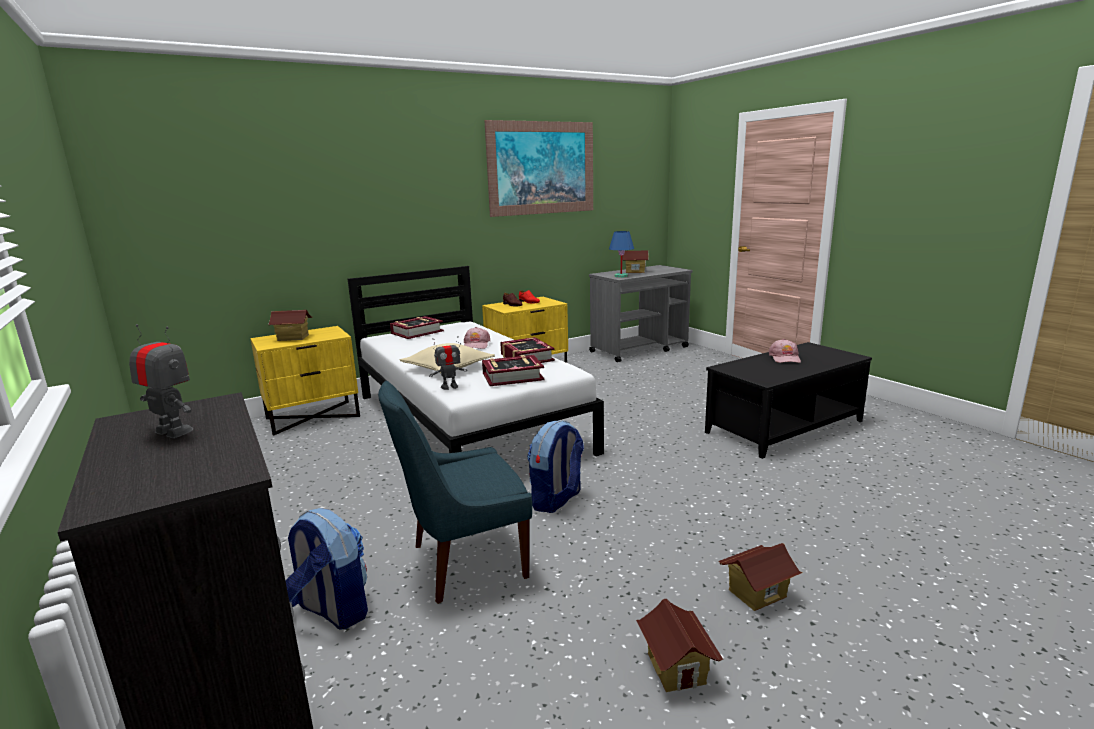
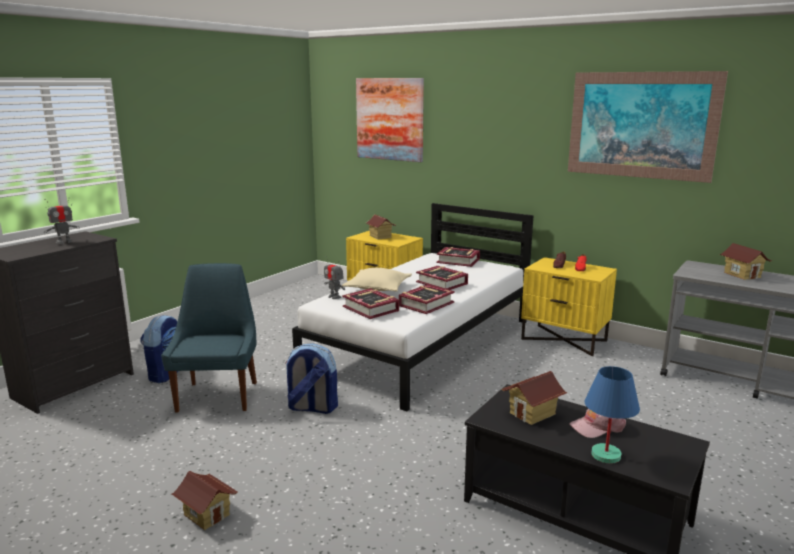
camera: 65 degrees right, 0 degrees up
toy robot [129,324,193,438] -> toy robot turned 45 degrees clockwise [44,199,80,244]
blue chair [378,381,532,604] -> blue chair turned 45 degrees clockwise [161,263,257,413]
pink cap [464,327,490,349] -> book [416,266,468,290]
blue table lamp [609,231,634,278] -> blue table lamp moved to [585,366,640,464]
toy house [636,599,724,692] -> toy house moved to [502,371,567,425]
none -> picture [356,78,424,162]

